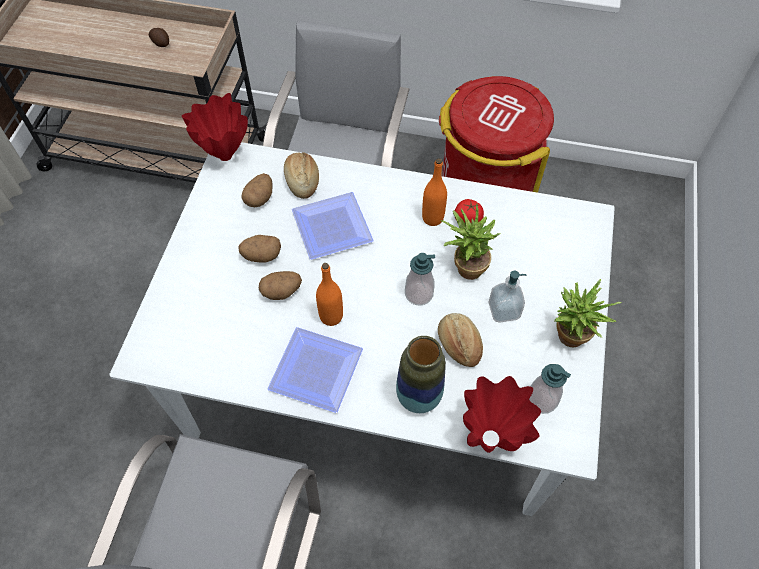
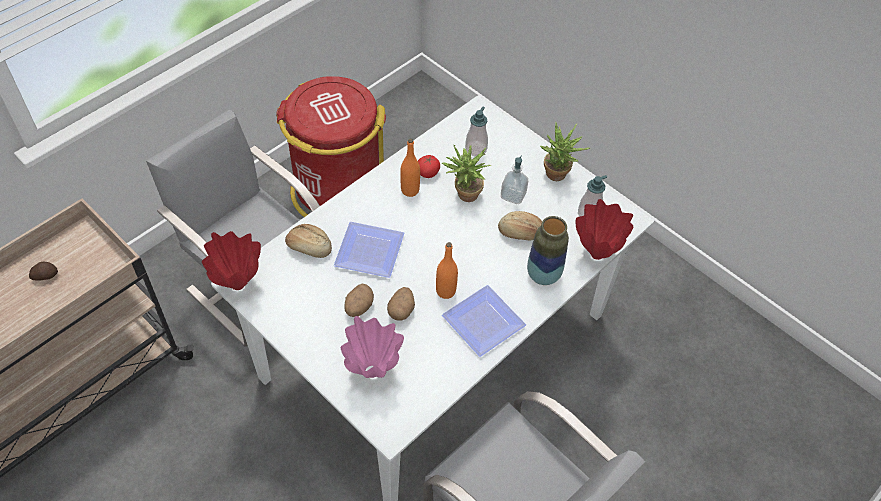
camera: 60 degrees left, 5 degrees down
potato [241,173,273,207] -> none
soap dispenser [405,253,435,306] -> soap dispenser moved to [465,107,488,157]
none -> pink vase [341,316,404,378]

